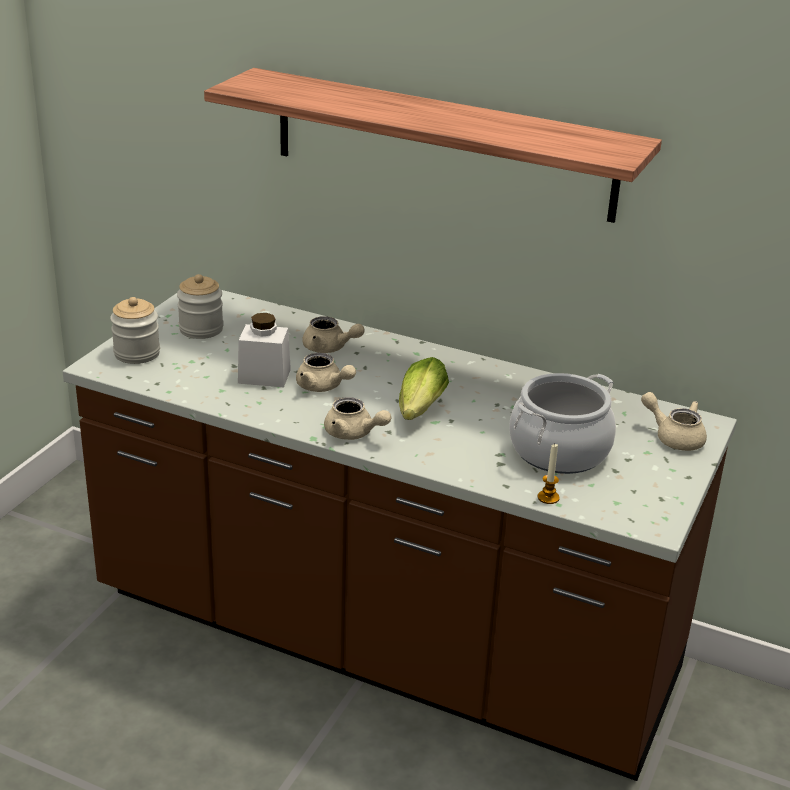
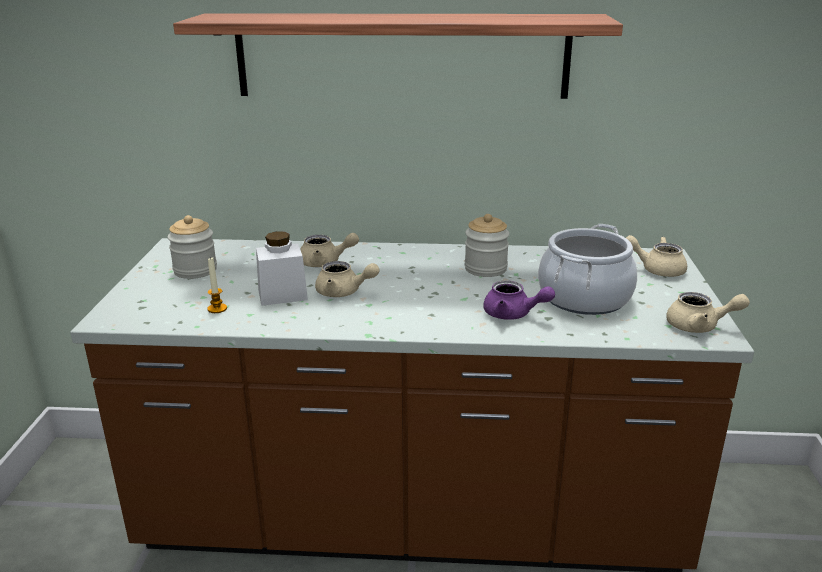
camera: 20 degrees left, 5 degrees down
jar [110,297,160,364] -> jar moved to [465,214,509,277]
beige teapot [324,397,391,440] -> beige teapot moved to [666,292,750,333]
lettuce [399,357,449,420] -> none
candle [538,444,560,504] -> candle moved to [207,257,227,313]
none -> purple teapot [483,280,555,320]

